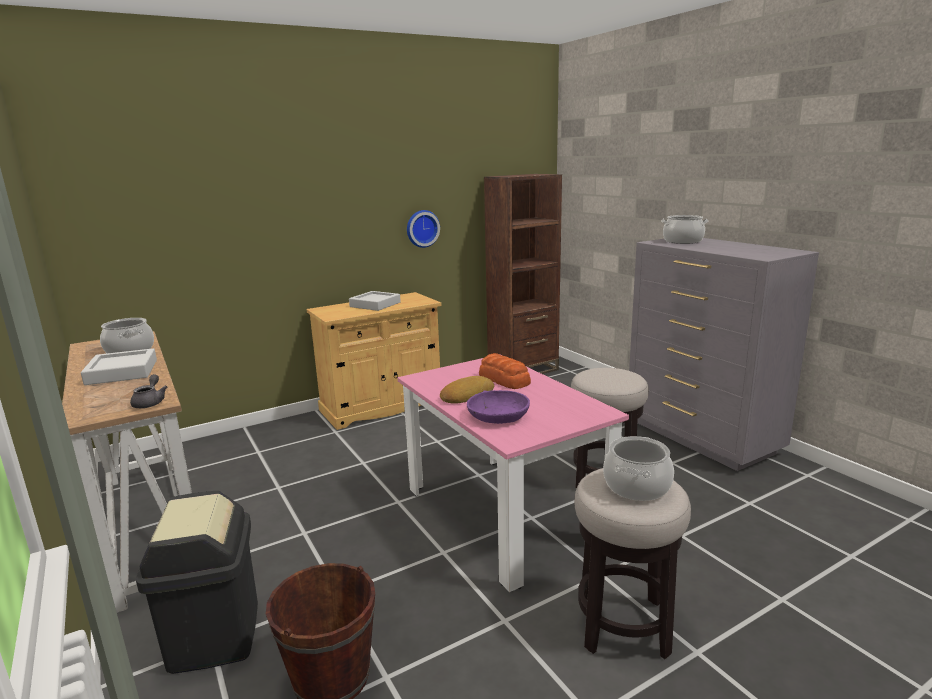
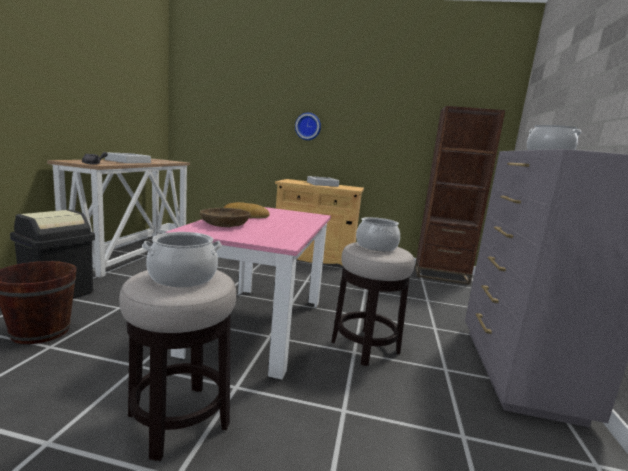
camera: 40 degrees right, 5 degrees down
cooking pot [100,318,154,353] -> cooking pot moved to [356,217,400,251]
wall clock [407,210,440,248] -> wall clock moved to [295,113,321,140]
purple bowl [467,390,530,424] -> brown bowl [200,208,251,227]
bread [479,353,531,389] -> none

